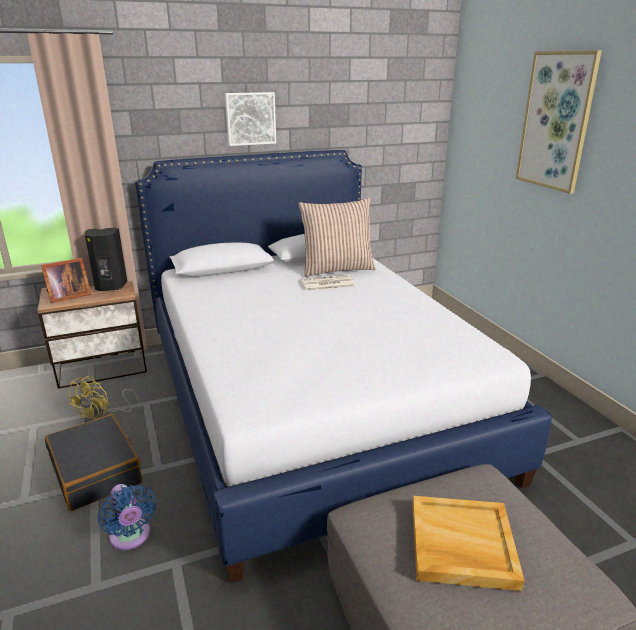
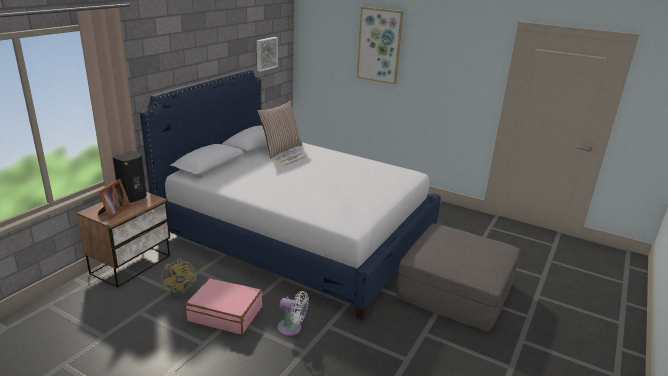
camera: 40 degrees left, 0 degrees up
black suitcase [45,414,142,511] -> pink suitcase [185,278,263,335]
blue fan [98,484,156,550] -> white fan [277,291,309,336]
picture [225,92,276,146] -> picture moved to [257,37,278,72]
beige tray [412,496,525,591] -> none

